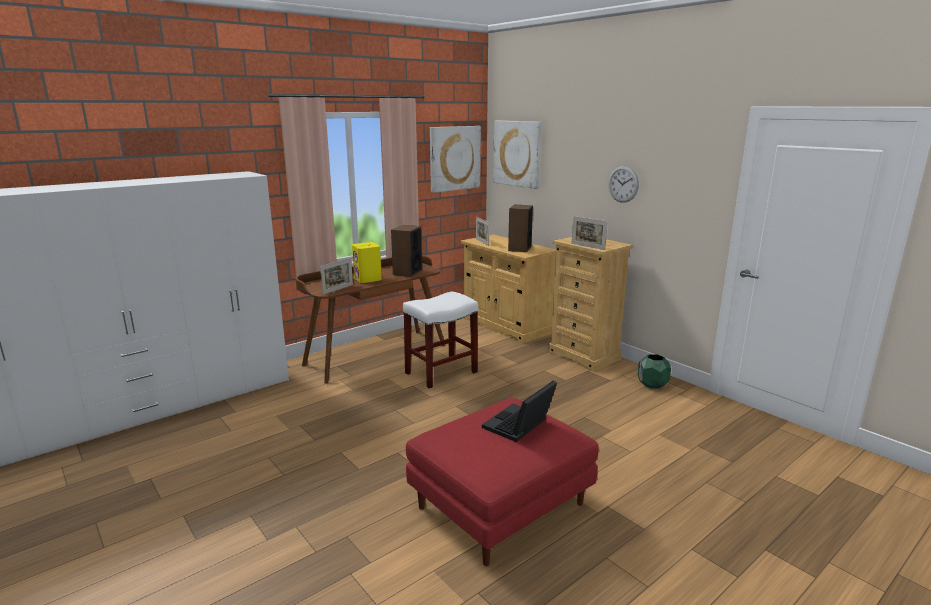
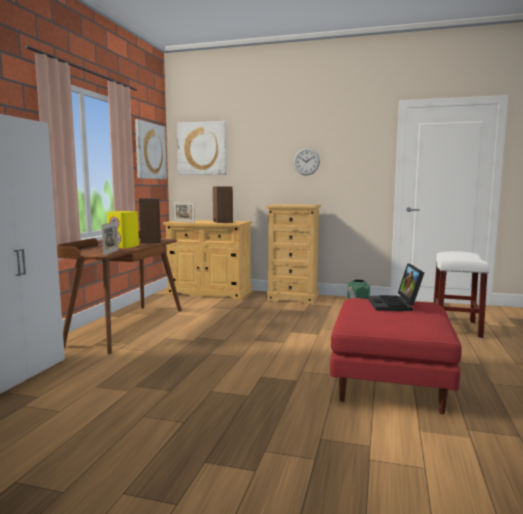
camera: 35 degrees left, 10 degrees down
white stool [403,292,478,389] -> white stool moved to [434,251,489,339]
picture frame [572,216,608,250] -> none

